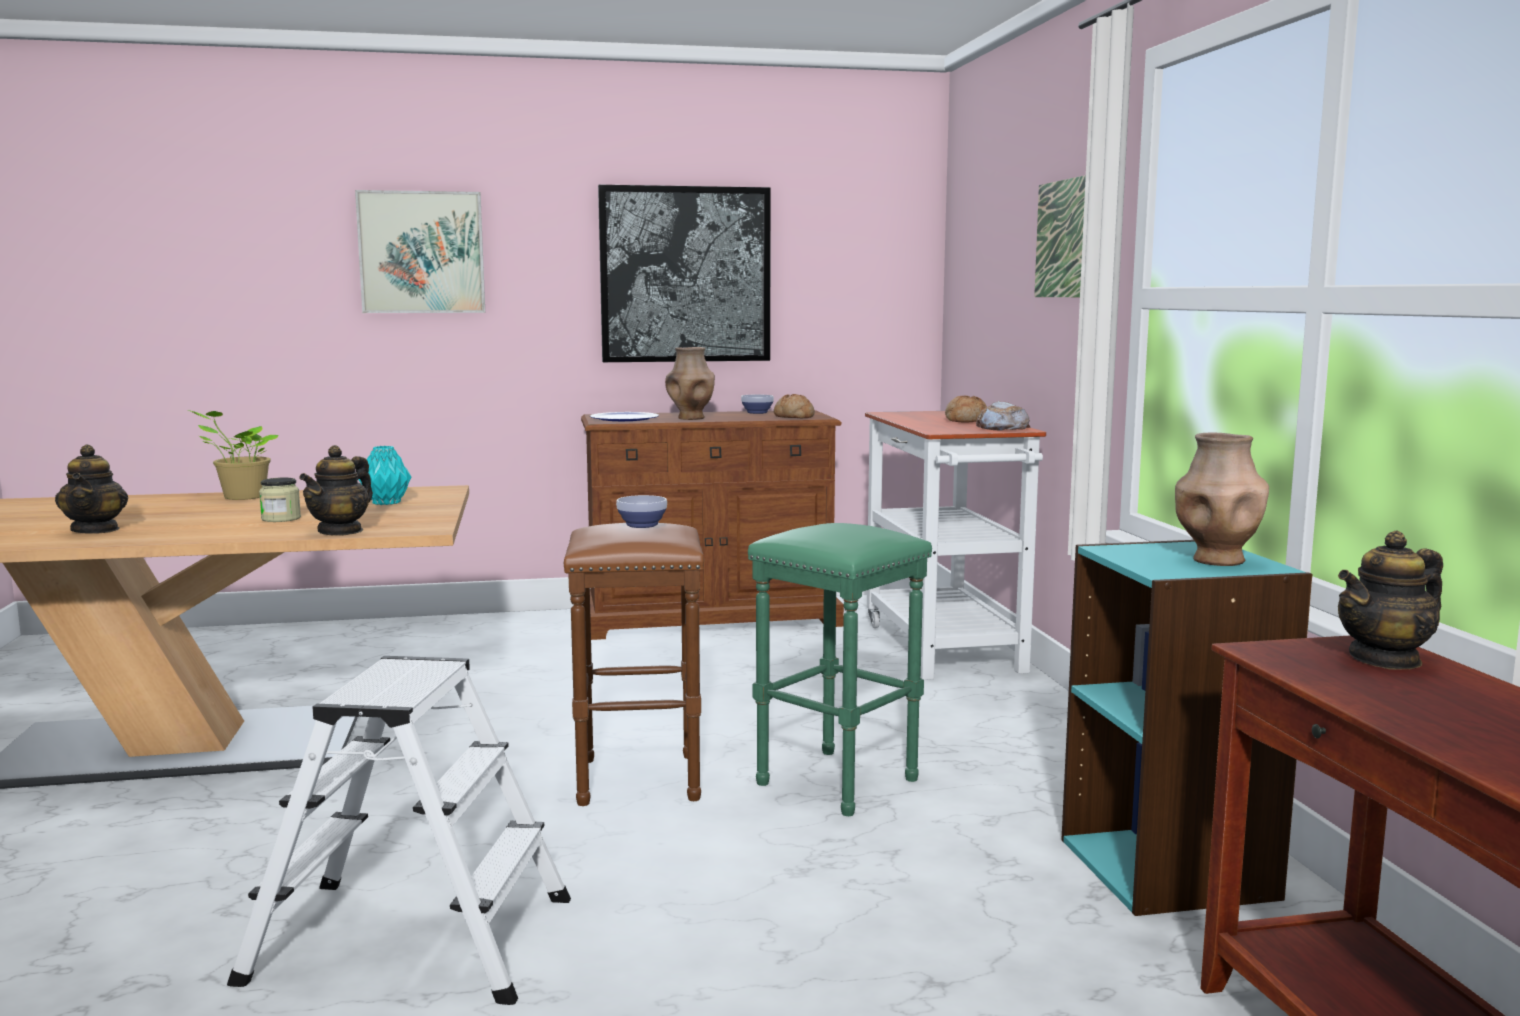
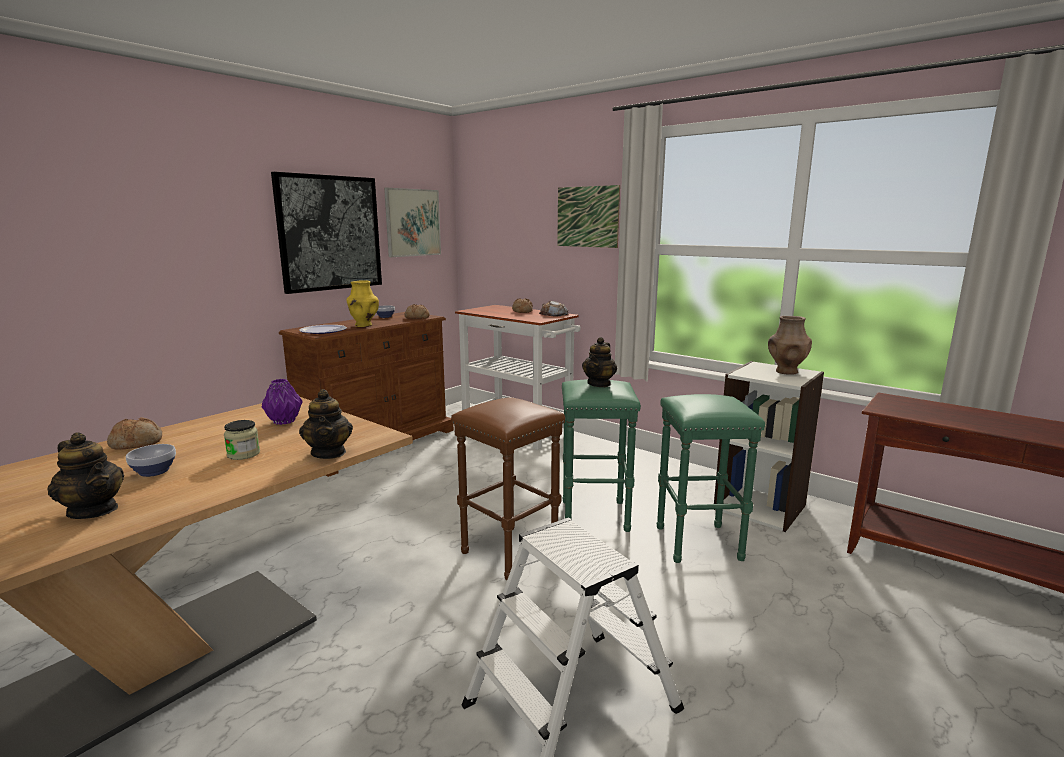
camera: 40 degrees left, 5 degrees up
potted plant [188,410,278,500] -> bread [107,417,162,450]
picture [355,190,485,313] -> picture moved to [384,188,441,257]
turquoise vase [359,446,411,505] -> purple vase [262,379,303,425]
bowl [616,495,667,528] -> bowl moved to [126,444,176,477]
brown vase [665,347,715,420] -> yellow vase [346,280,379,327]
turquoise bookcase [1061,540,1312,916] -> white bookcase [714,361,824,532]
teapot [1338,530,1443,670] -> teapot moved to [582,337,617,387]
none -> green stool [657,394,765,563]

